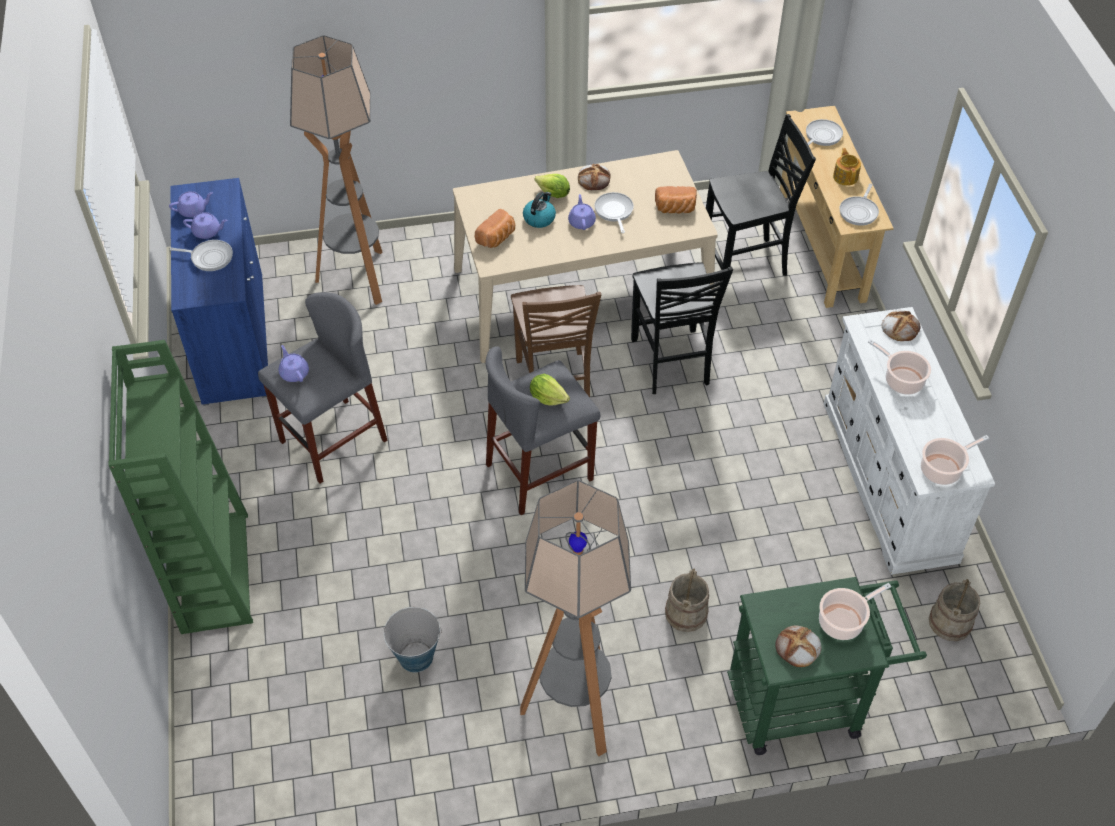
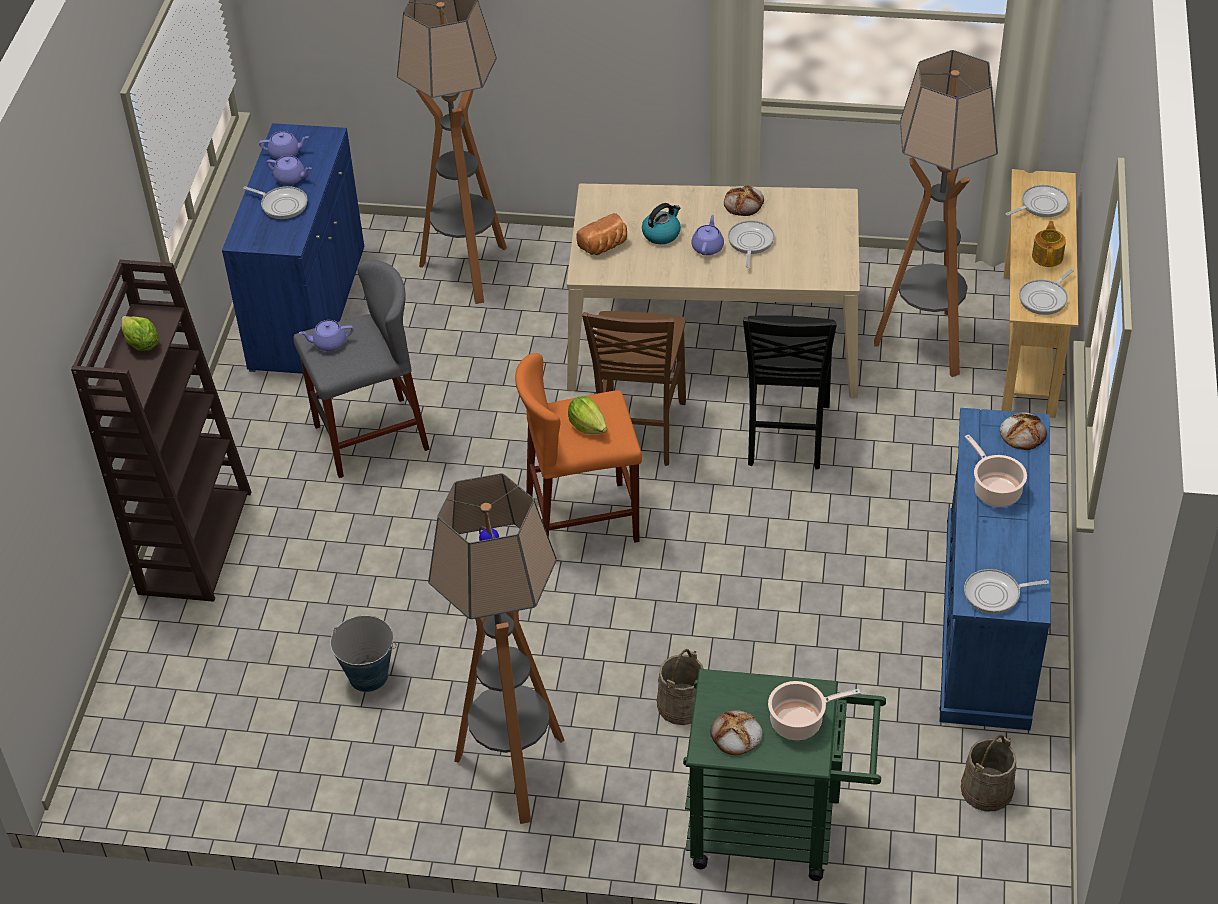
camera: 20 degrees right, 5 degrees down
green bookcase [108,340,253,634] -> brown bookcase [71,260,251,602]
purple teapot [279,345,309,382] -> purple teapot turned 90 degrees counterclockwise [299,320,353,351]
grey stool [486,346,600,515] -> orange stool [515,353,642,543]
lettuce [534,174,570,198] -> lettuce moved to [121,316,159,351]
bread [655,186,697,213] -> none
black chair [706,114,816,281] -> floor lamp [874,50,998,377]
white dresser [824,307,995,575] -> blue dresser [940,408,1051,730]
cooking pot [921,435,989,485] -> frying pan [964,569,1049,614]

